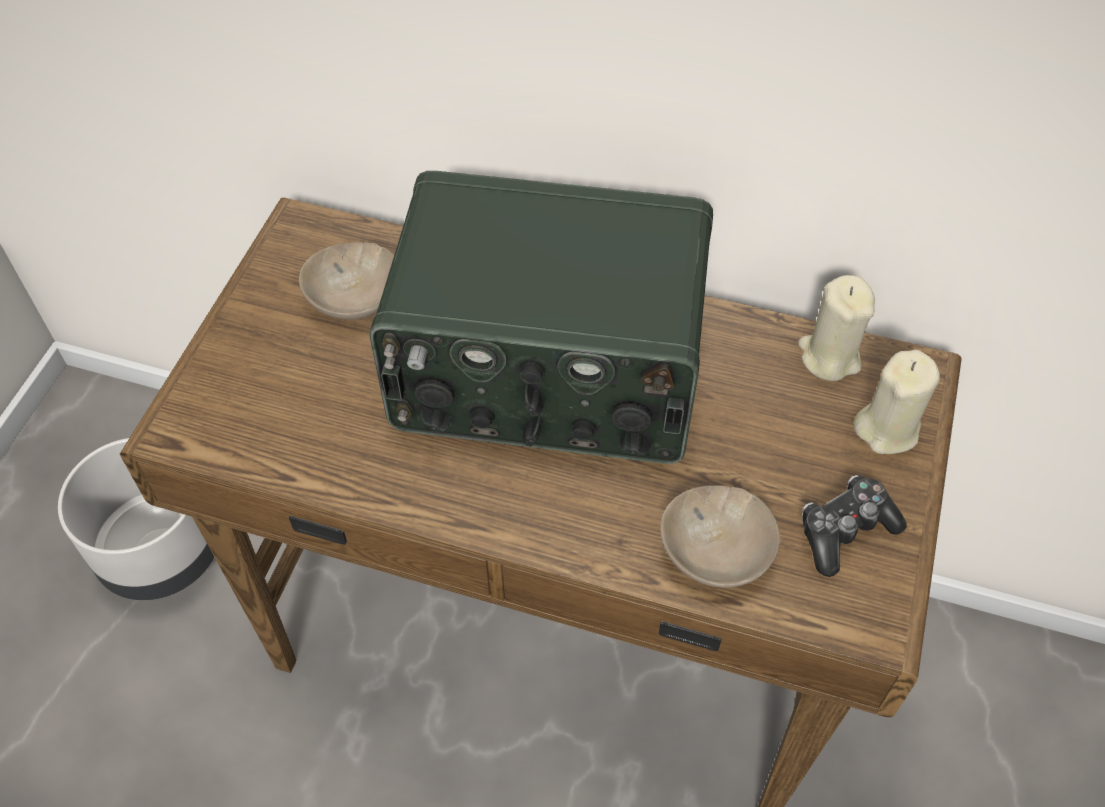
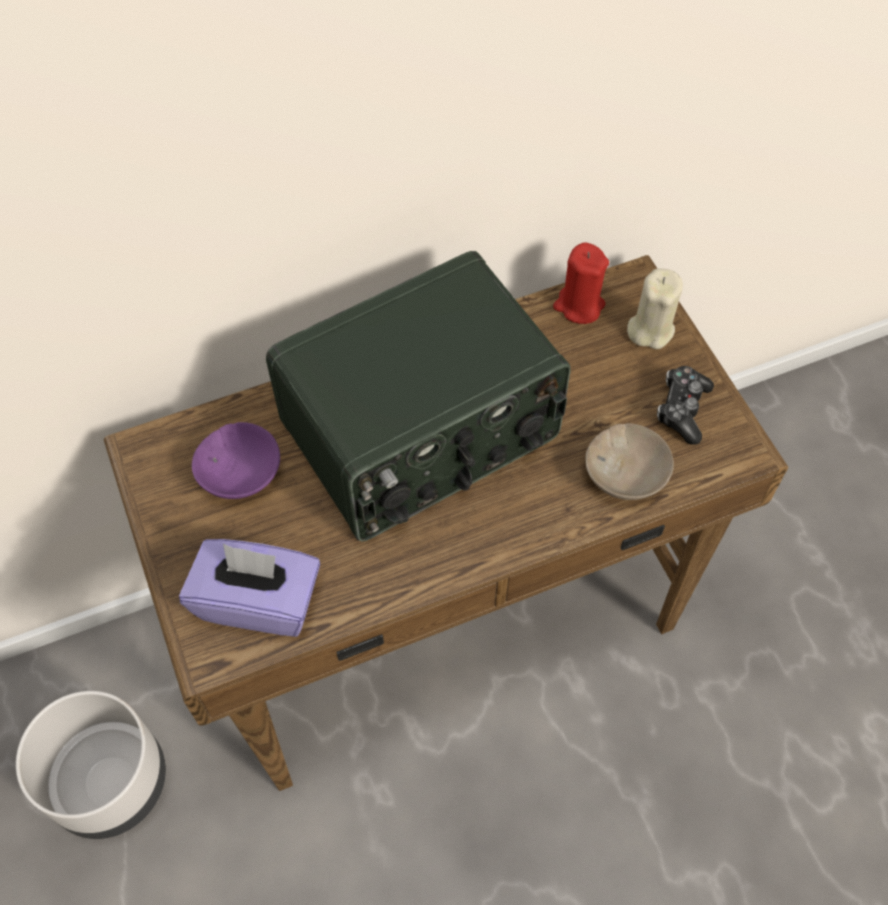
camera: 40 degrees left, 5 degrees up
beige bowl [299,242,394,320] -> purple bowl [192,422,280,499]
beige candle [798,275,875,381] -> red candle [553,242,609,324]
none -> purple tissue box [179,539,320,637]

